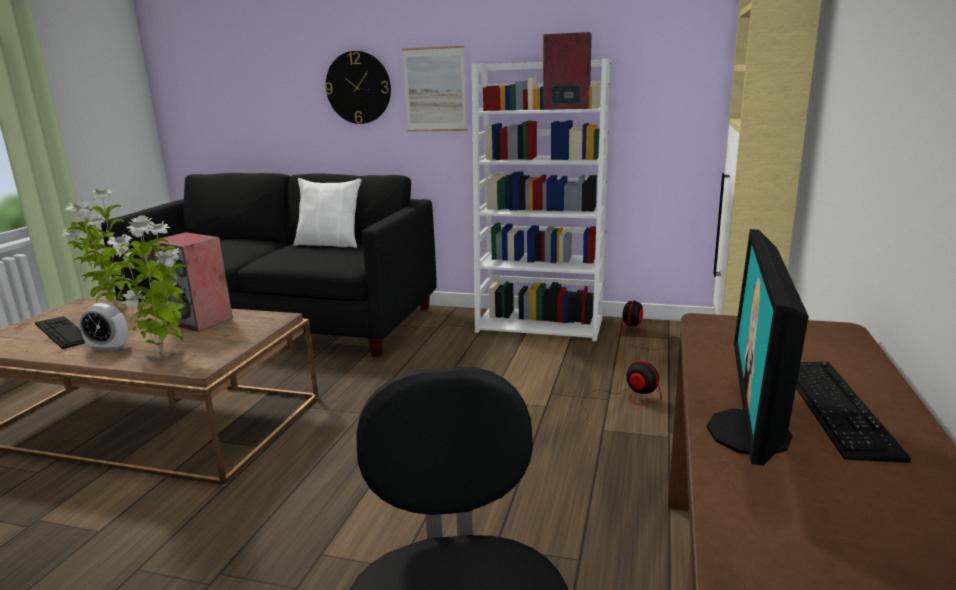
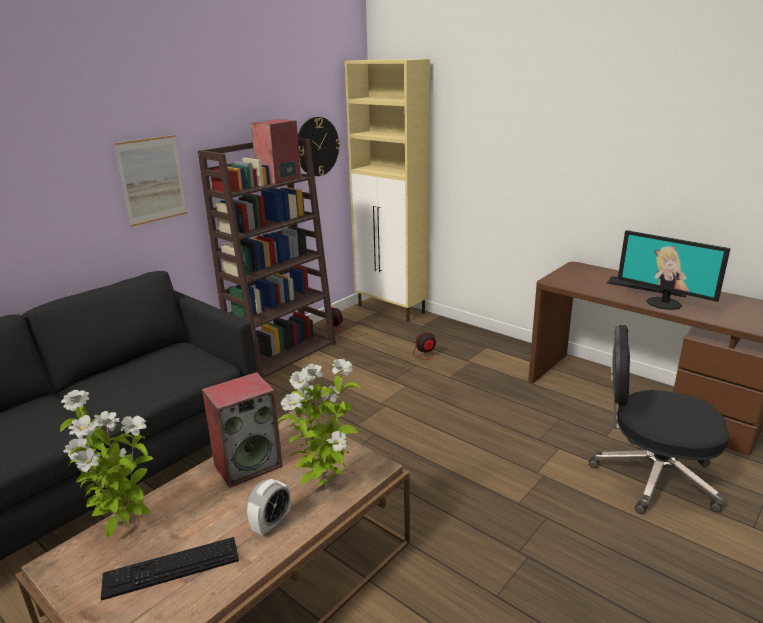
camera: 65 degrees left, 5 degrees up
white pillow [294,178,361,248] -> none
wall clock [325,51,391,124] -> wall clock moved to [298,117,340,176]
white bookcase [472,58,611,341] -> brown bookcase [198,138,336,379]

